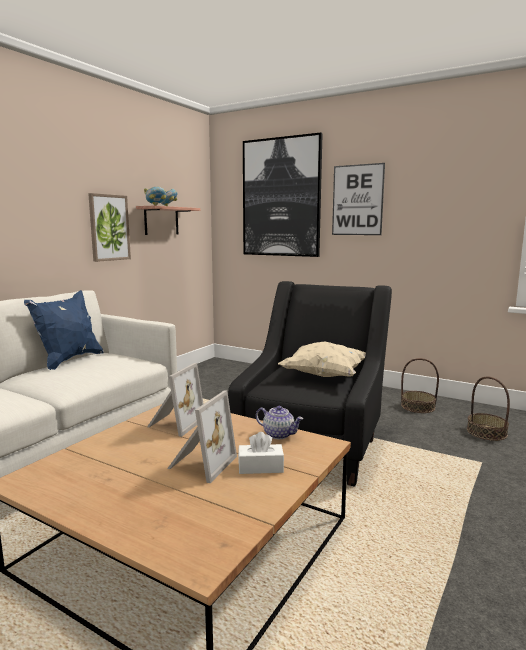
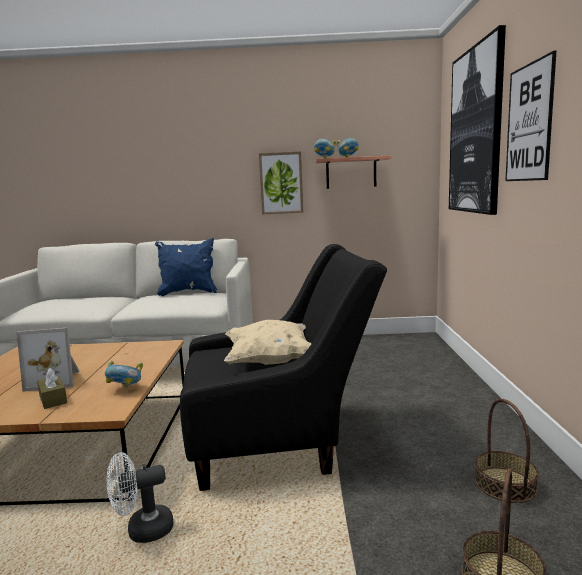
camera: 60 degrees right, 0 degrees up
picture frame [147,363,203,437] -> none
white tissue box [238,432,284,474] -> brown tissue box [37,368,67,409]
teapot [256,406,303,439] -> bowl [105,361,143,388]
none -> white fan [107,452,174,543]

